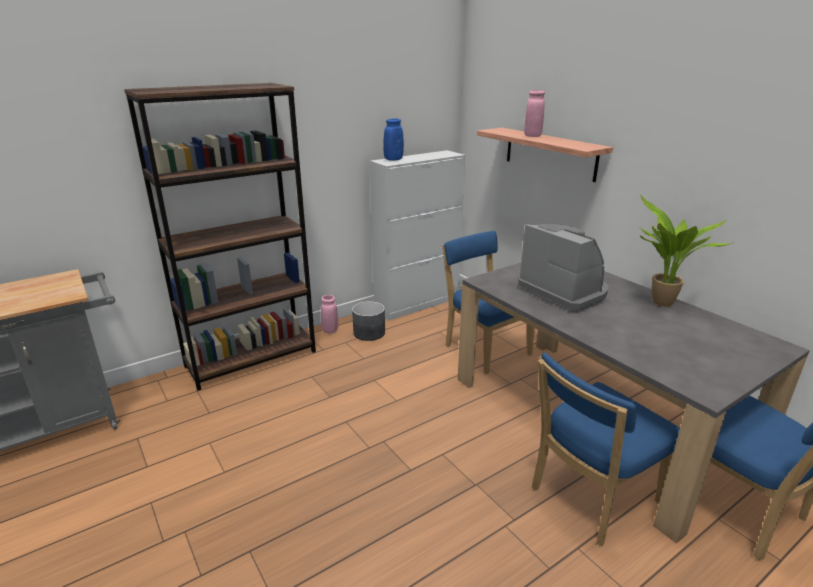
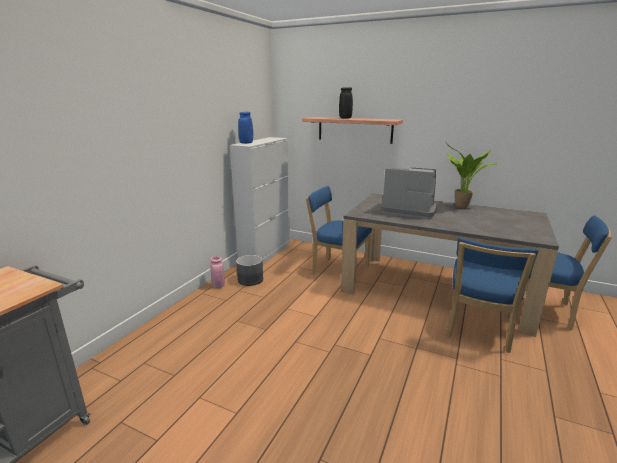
camera: 30 degrees left, 5 degrees down
brown bookcase [124,83,316,391] -> none
pink vase [524,90,545,137] -> black vase [339,87,353,119]

